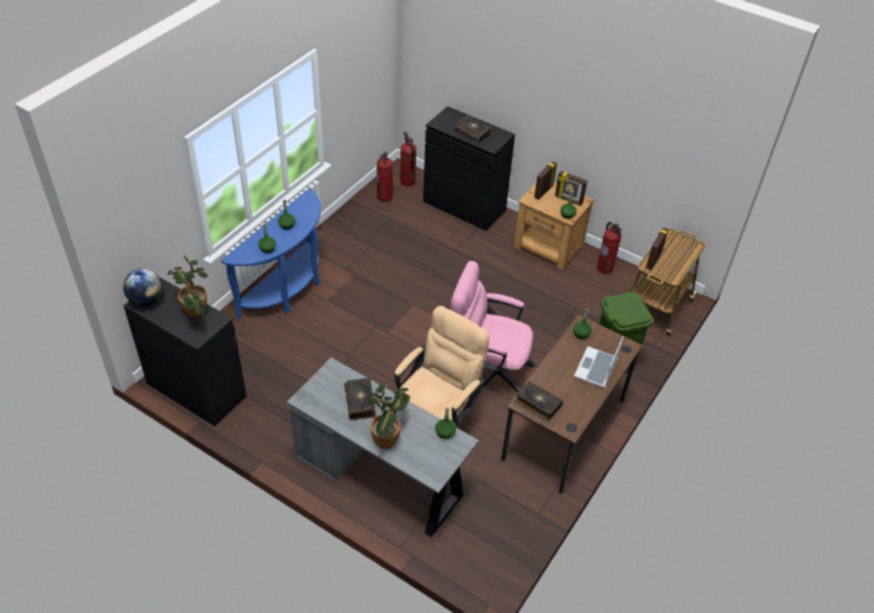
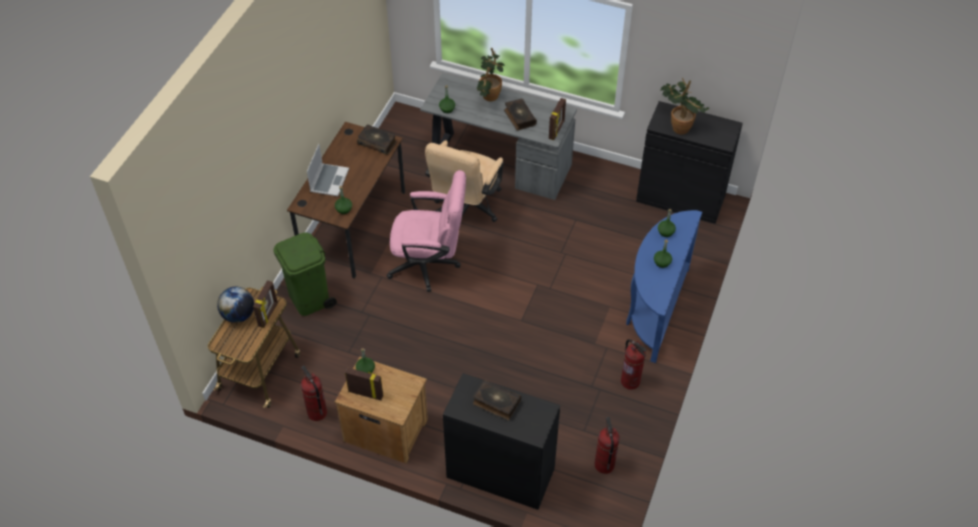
camera: 170 degrees right, 5 degrees up
globe [123,269,163,306] -> globe moved to [217,287,254,323]
fire extinguisher [400,132,416,187] -> fire extinguisher moved to [621,339,647,390]
picture frame [534,161,557,200] -> picture frame moved to [549,98,566,140]

